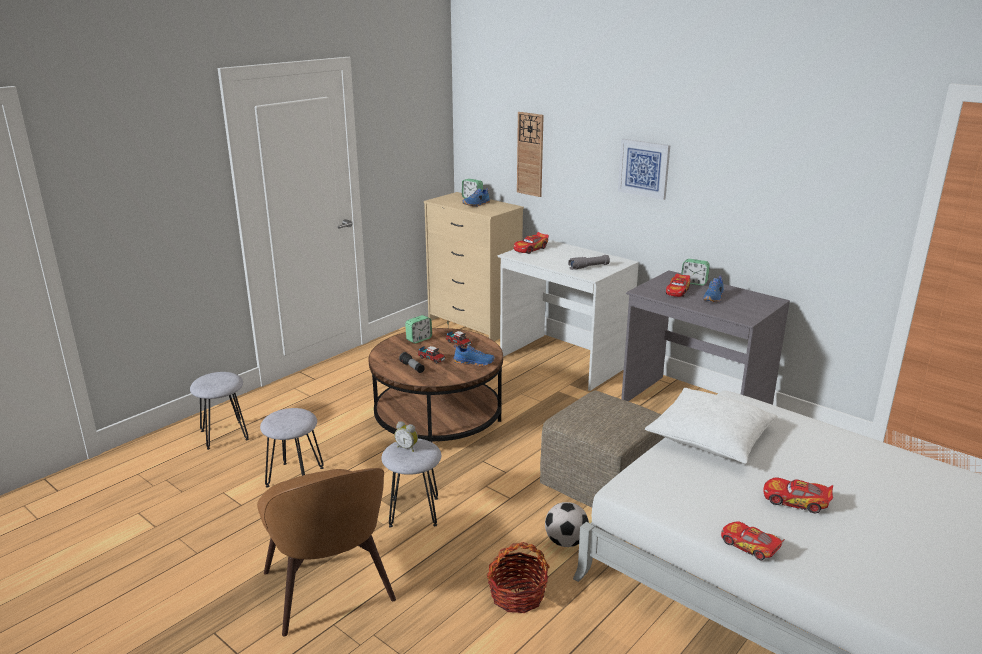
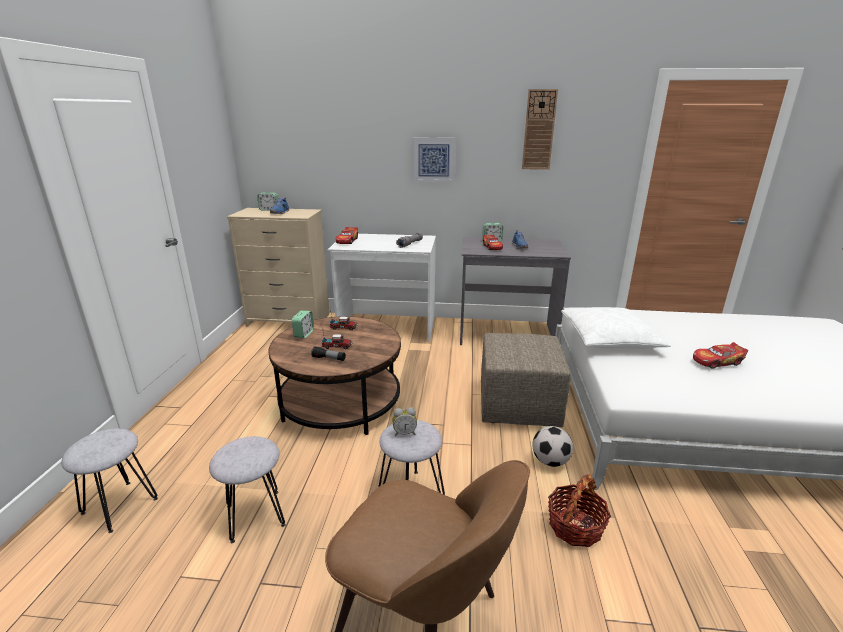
camera: 35 degrees left, 0 degrees up
blue shoe [453,345,495,366] -> none
wall clock [517,112,544,197] -> wall clock moved to [522,89,558,170]
toy car [721,521,785,560] -> none

